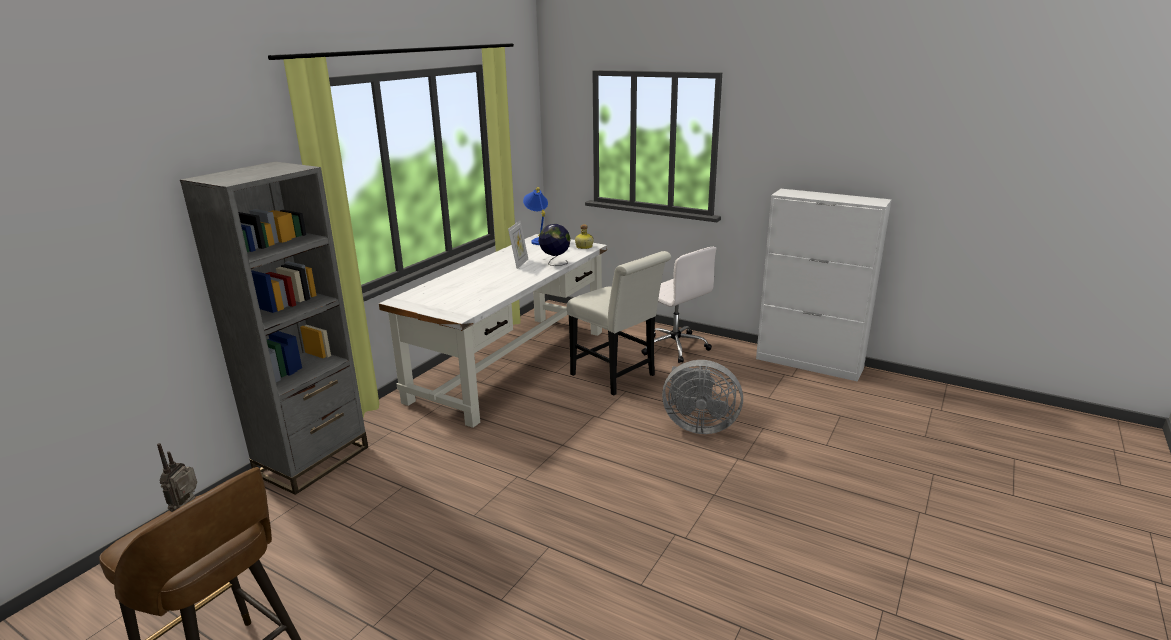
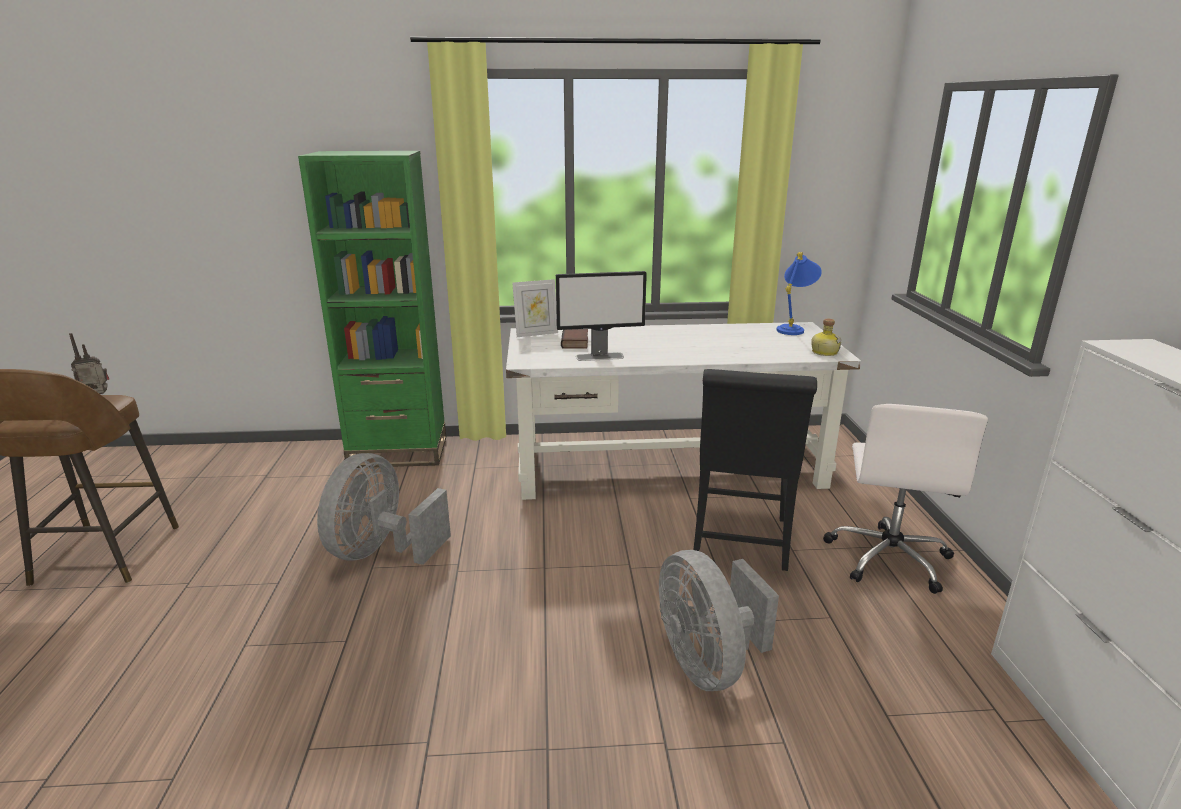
camera: 55 degrees right, 0 degrees up
grey bookcase [180,162,368,495] -> green bookcase [298,151,446,468]
picture frame [508,221,528,269] -> picture frame moved to [512,279,558,337]
globe [538,224,571,266] -> none
white chair [567,251,671,395] -> black chair [693,369,817,571]
none -> grey fan [317,453,451,565]
none -> monitor [556,271,647,361]
none -> book [561,329,588,349]

